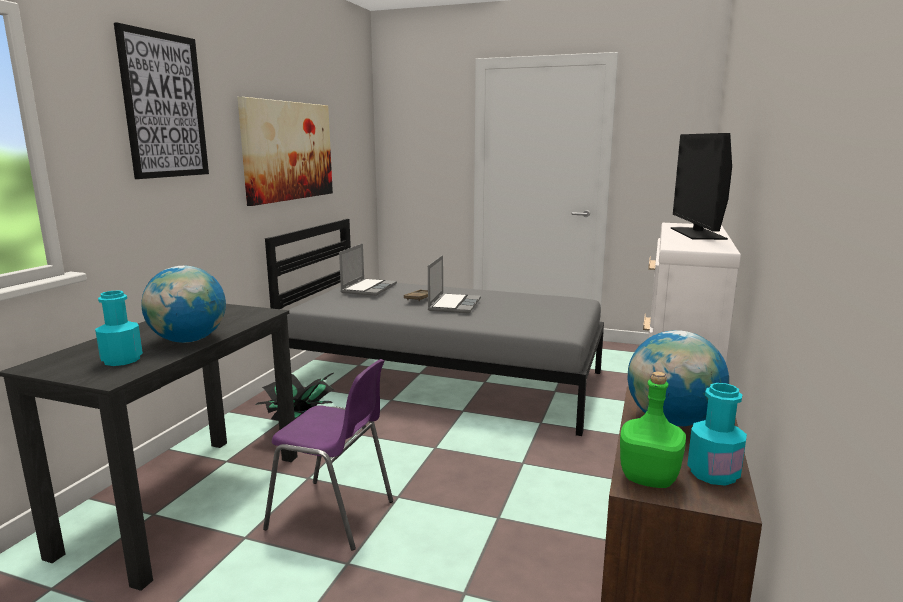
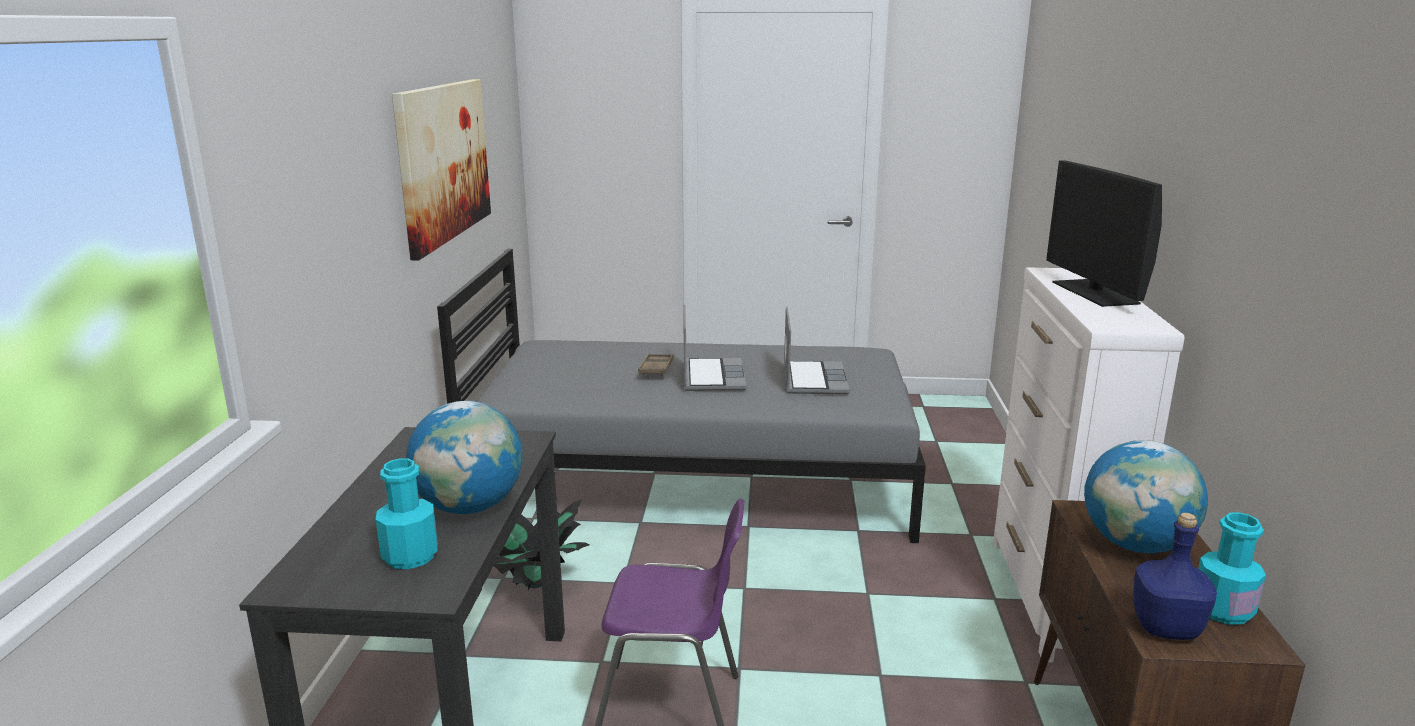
camera: 15 degrees left, 5 degrees up
picture [114,22,209,179] -> none
laptop [339,243,397,296] -> laptop moved to [784,307,850,394]
green bottle [620,372,686,488] -> blue bottle [1133,513,1217,640]

